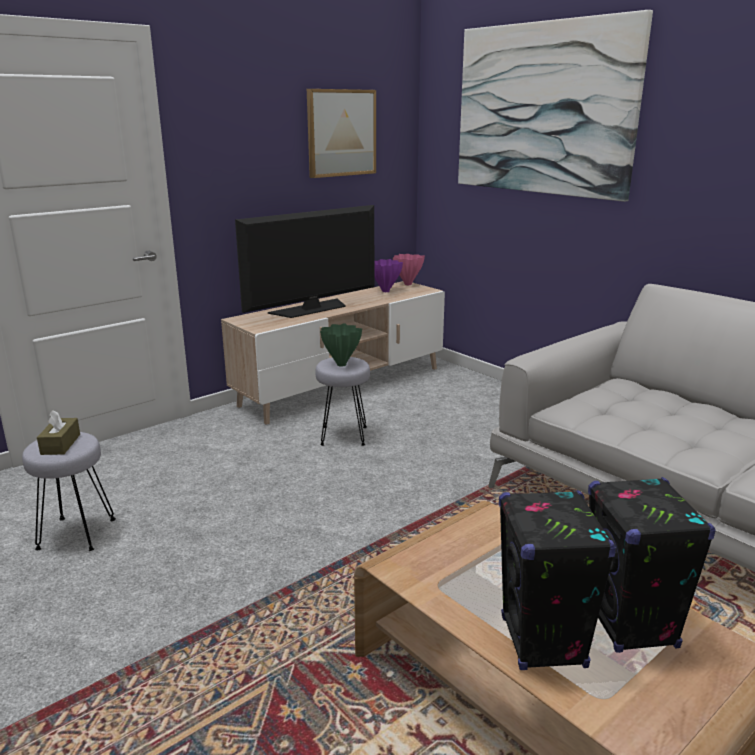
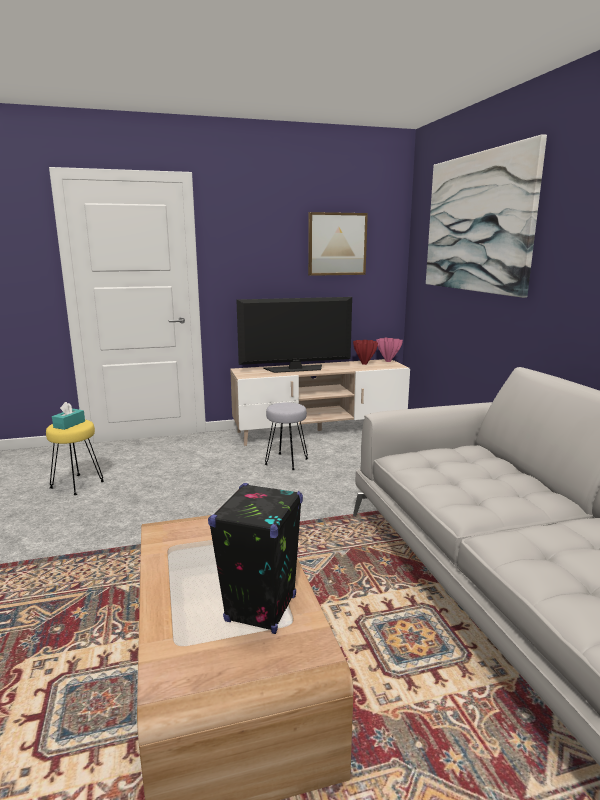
camera: 25 degrees right, 5 degrees down
grey stool [22,432,116,551] -> yellow stool [46,420,104,495]
brown tissue box [37,410,80,455] -> turquoise tissue box [52,402,85,430]
green vase [320,323,362,367] -> none
purple vase [374,259,403,292] -> red vase [353,340,378,365]
black speaker [499,490,616,670] -> none

